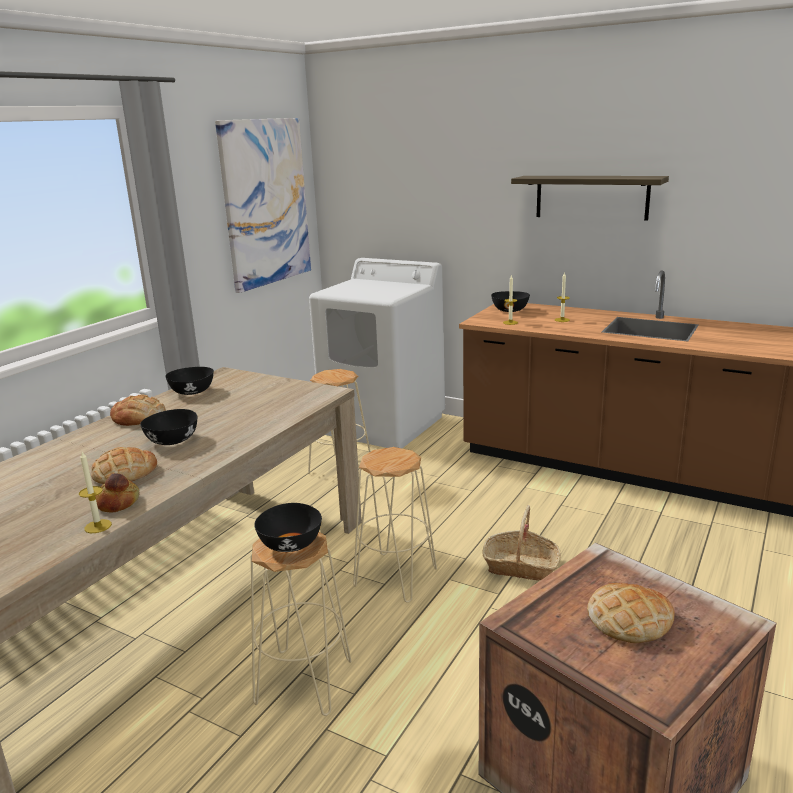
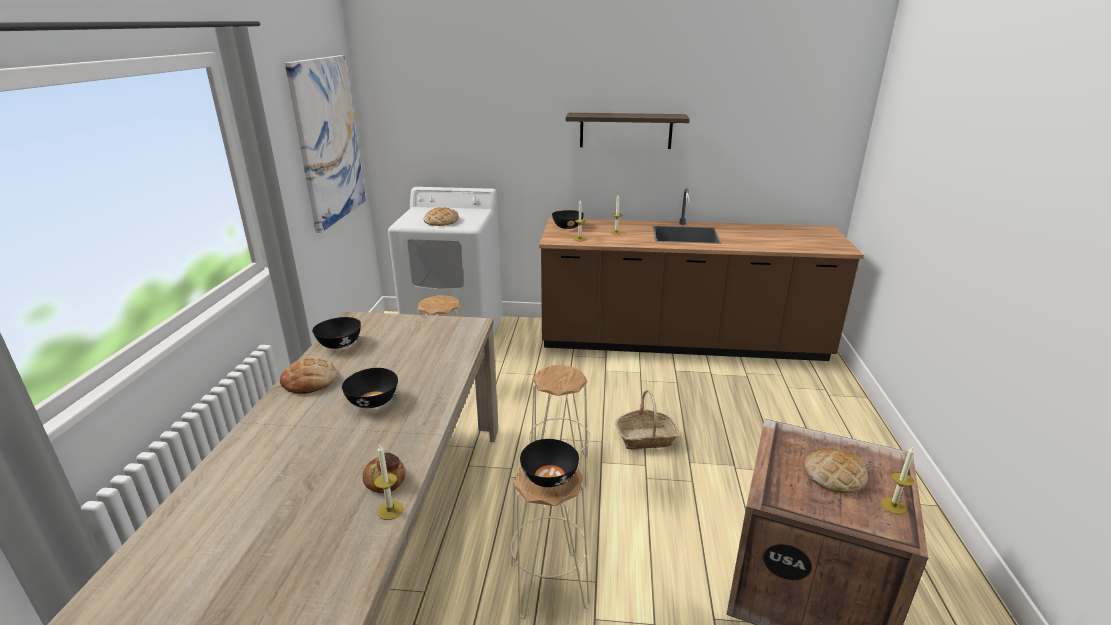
camera: 25 degrees left, 5 degrees up
bread [91,447,157,484] -> bread moved to [424,207,459,226]
none -> candle [881,447,914,515]

